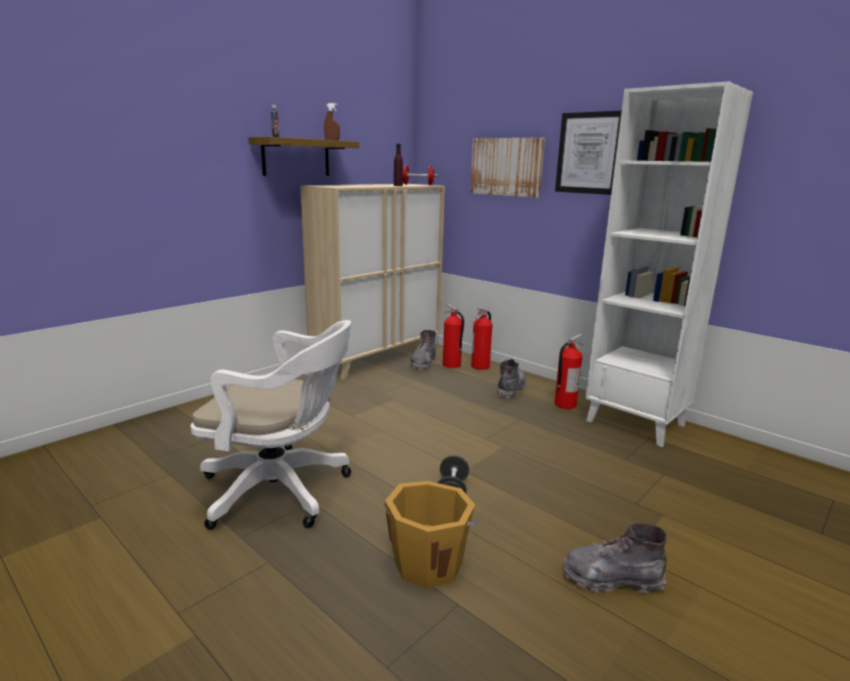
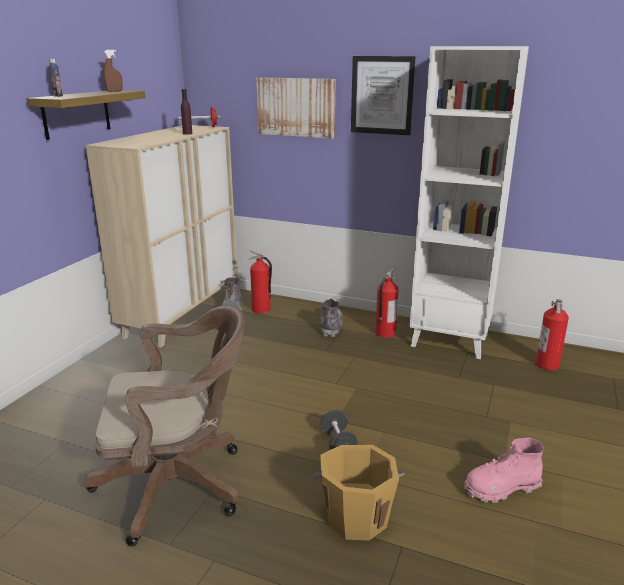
camera: 20 degrees left, 5 degrees up
white office chair [191,320,351,529] -> brown office chair [84,306,245,546]
fire extinguisher [471,309,492,370] -> fire extinguisher moved to [535,299,569,370]
grey boot [563,523,667,594] -> pink boot [464,438,544,503]

